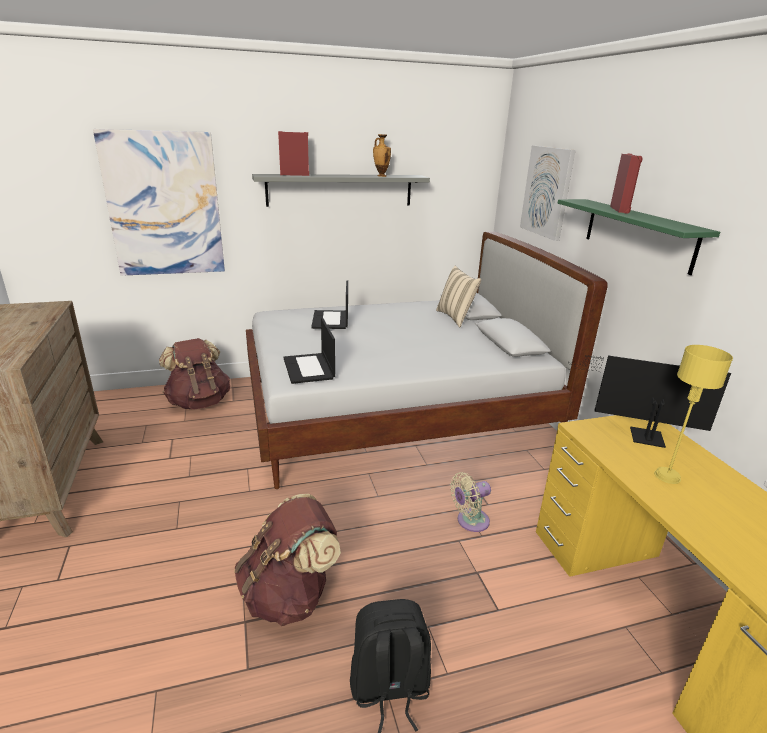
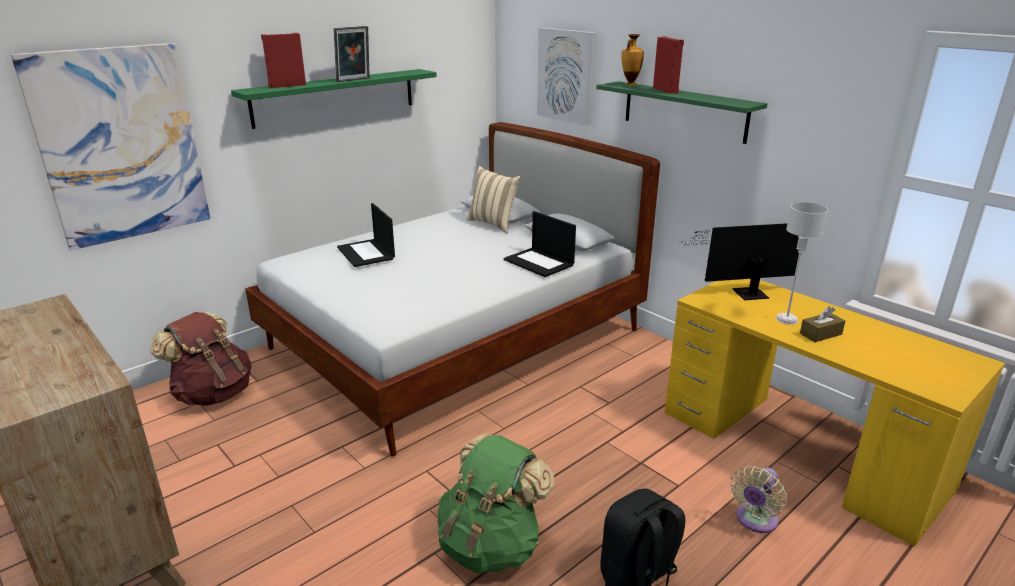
camera: 25 degrees left, 0 degrees up
brown backpack [234,494,341,626] -> green backpack [437,433,554,574]
grey shelf [252,174,430,207] -> green shelf [231,69,437,129]
laptop [283,318,335,384] -> laptop moved to [504,211,576,277]
vase [373,134,391,177] -> vase moved to [622,34,644,86]
beige fan [450,472,491,532] -> beige fan moved to [730,466,787,533]
yellow table lamp [654,345,733,484] -> grey table lamp [776,202,828,325]
none -> picture frame [334,26,370,82]
none -> brown tissue box [800,306,845,342]

